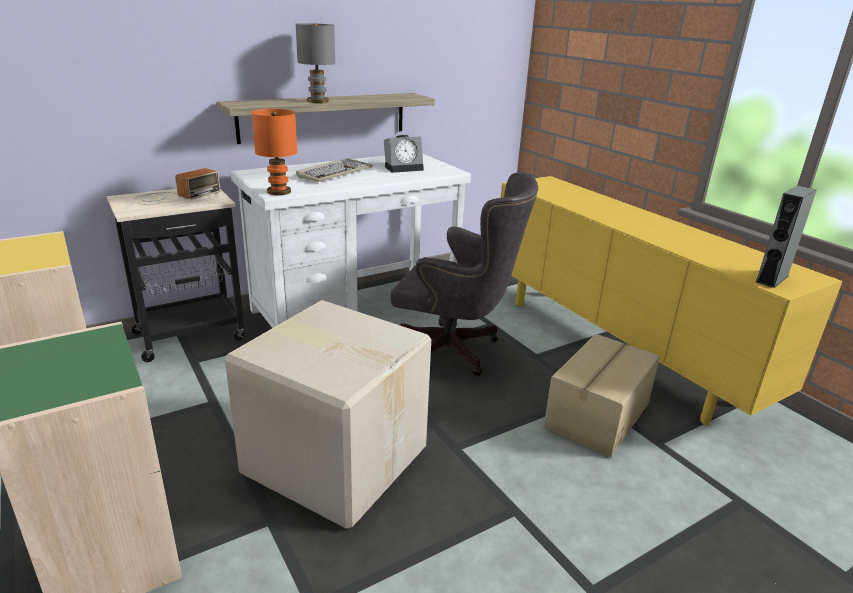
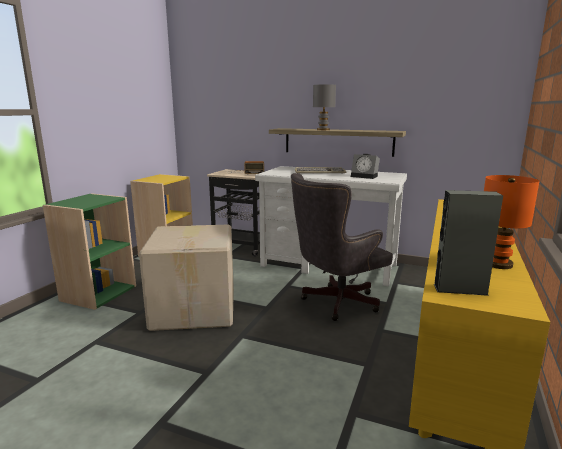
camera: 55 degrees right, 10 degrees down
orange table lamp [252,109,297,195] -> orange table lamp moved to [484,175,540,269]
grey office chair [391,173,538,376] -> grey office chair turned 75 degrees clockwise [291,173,393,321]
cardboard box [544,334,660,457] -> none

